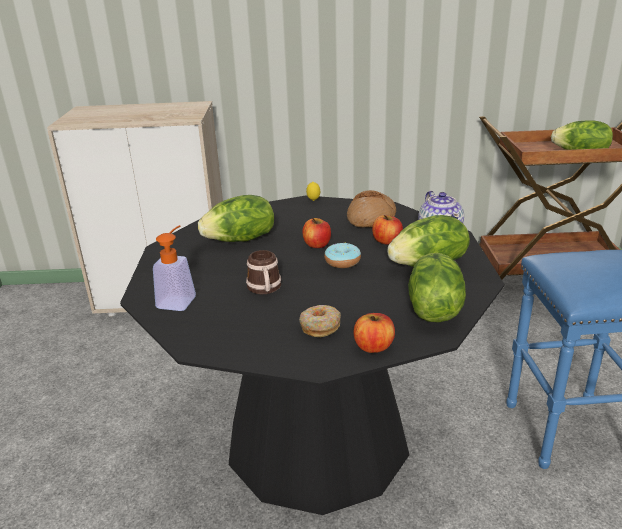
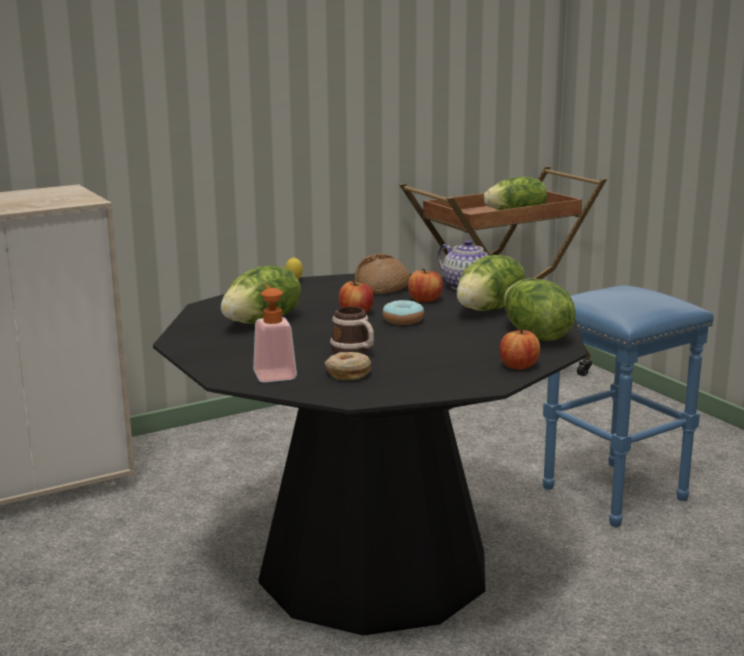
camera: 30 degrees left, 10 degrees down
donut [299,305,341,337] -> donut moved to [325,352,371,380]

